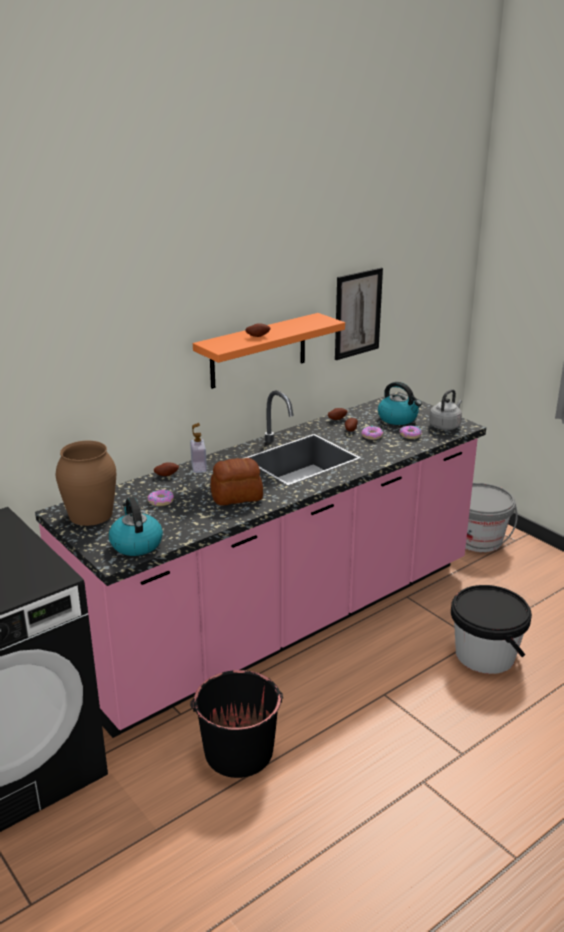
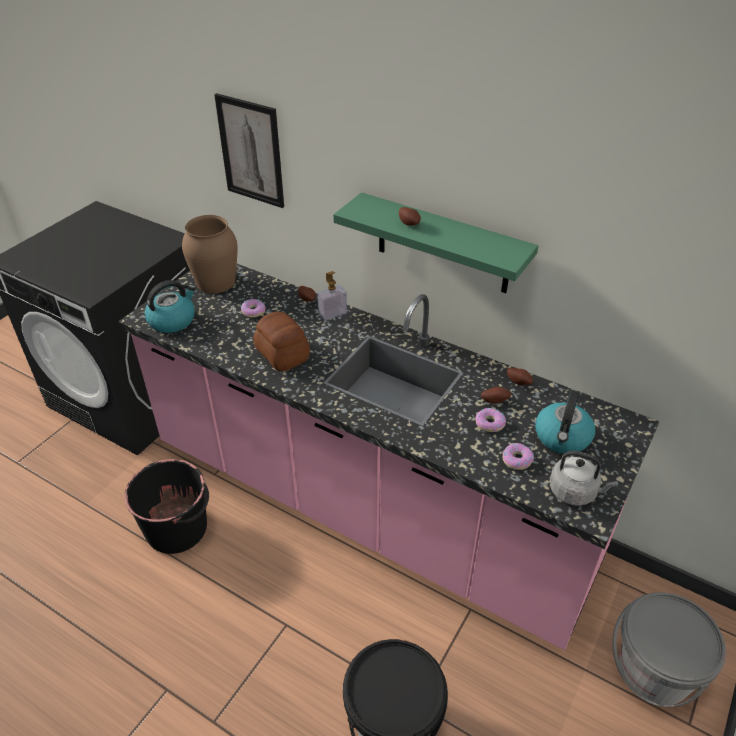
camera: 70 degrees right, 15 degrees up
orange shelf [193,313,345,389] -> green shelf [333,192,538,293]
picture [335,268,383,360] -> picture moved to [214,93,284,208]

